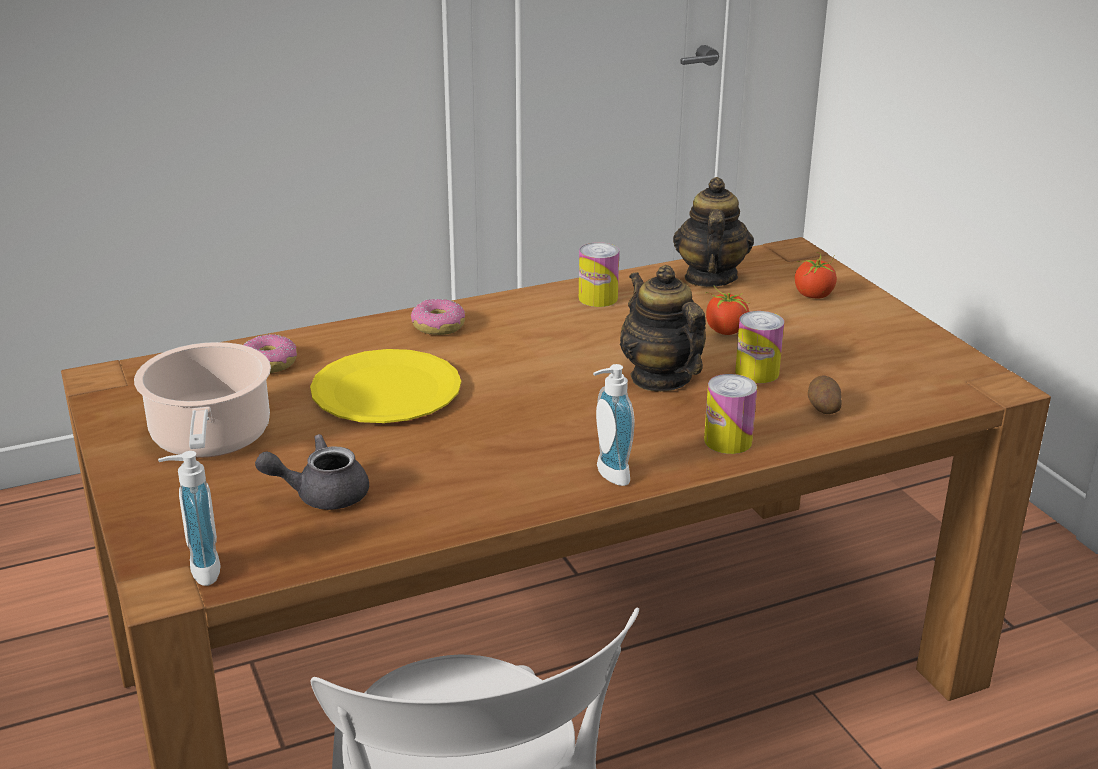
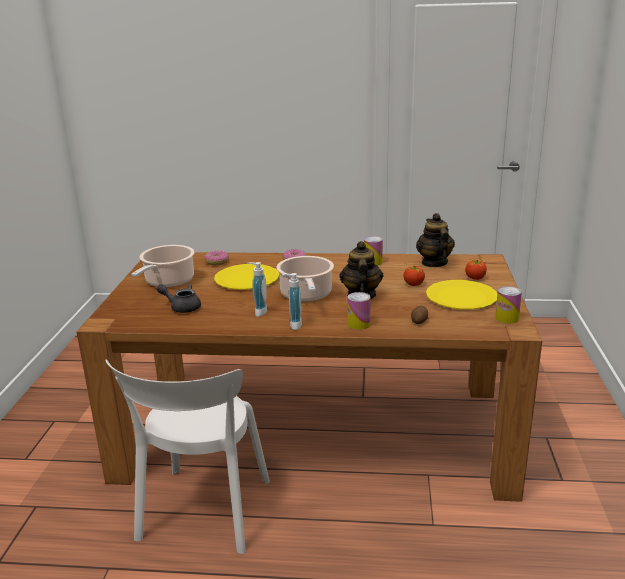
camera: 30 degrees right, 5 degrees down
soap dispenser [158,451,221,586] -> soap dispenser moved to [247,262,267,317]
teapot [673,177,754,287] -> teapot turned 45 degrees counterclockwise [416,213,455,267]
can [735,311,784,383] -> can moved to [495,286,522,324]
none -> cooking pot [277,256,334,302]
none -> yellow plate [426,280,497,310]

